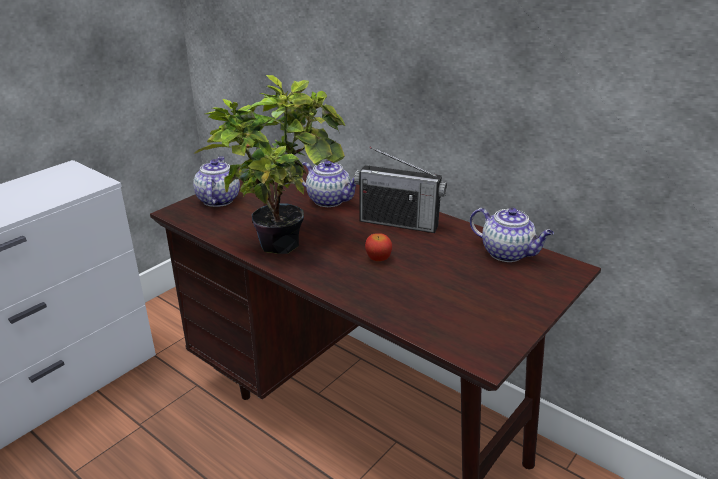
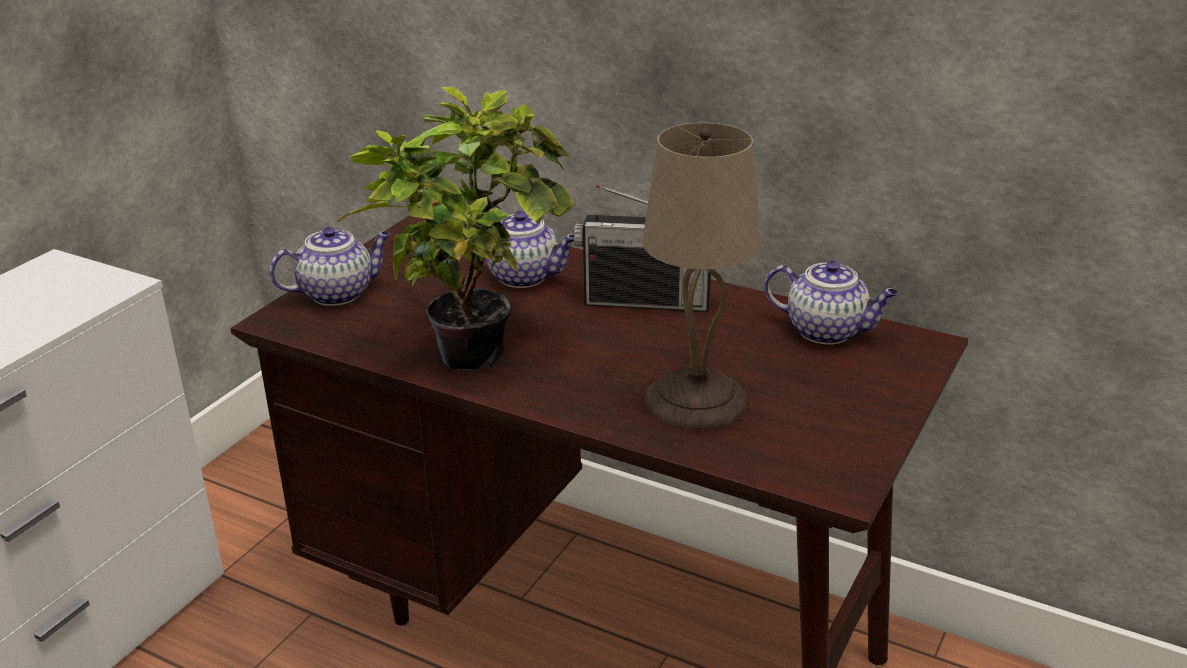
camera: 10 degrees left, 0 degrees up
teapot [193,156,240,207] -> teapot turned 75 degrees clockwise [269,227,391,306]
apple [365,233,392,261] -> none
none -> beige table lamp [643,123,761,430]

